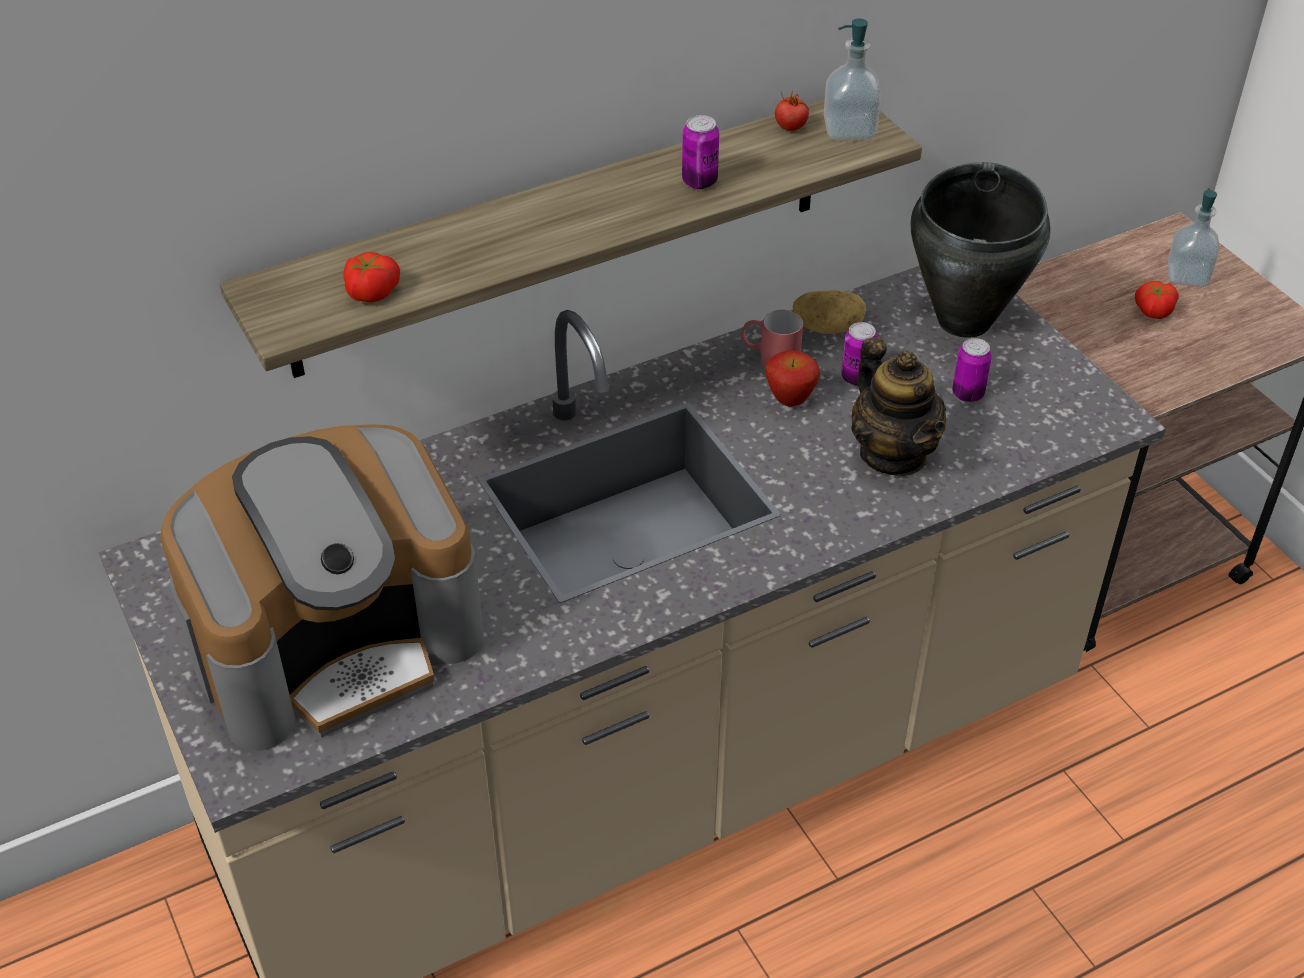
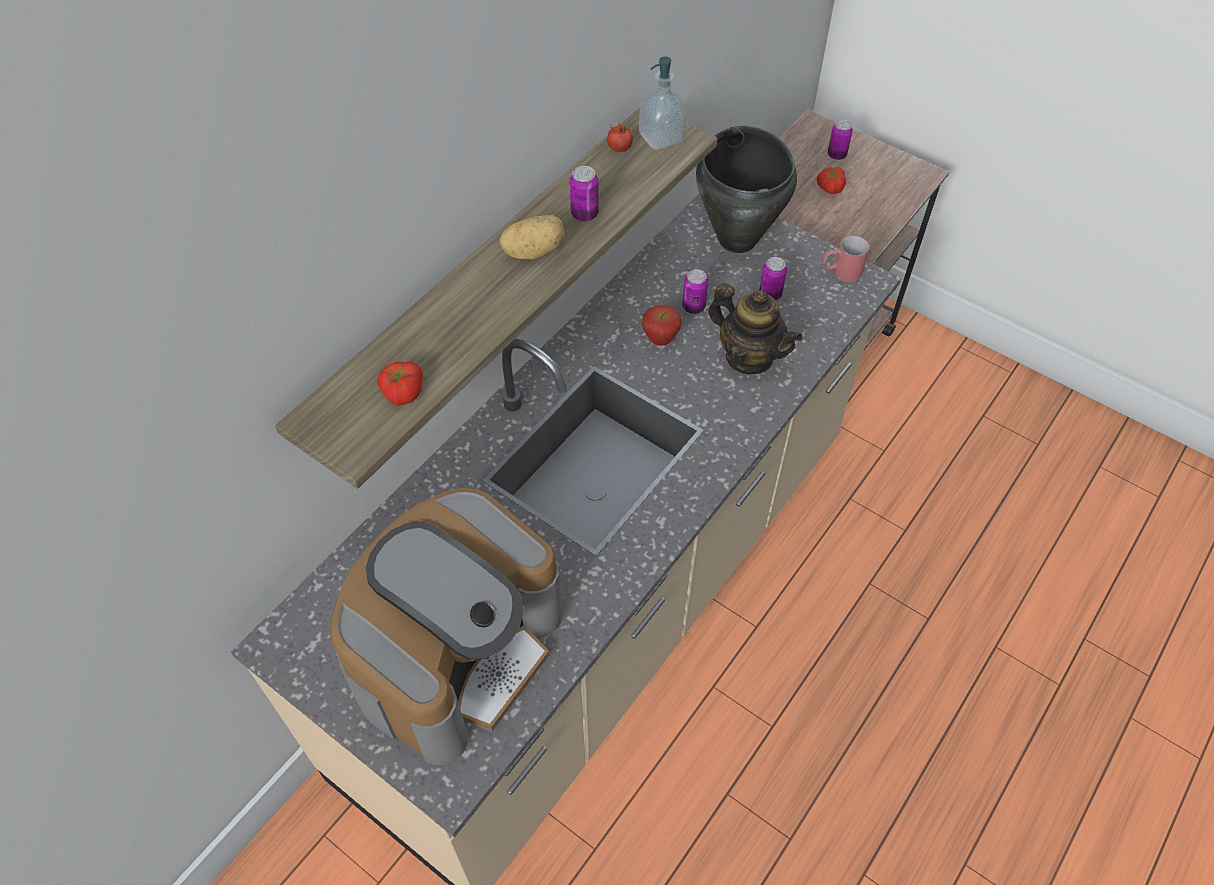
camera: 25 degrees left, 10 degrees up
red mug [741,310,803,369] -> red mug moved to [822,236,869,282]
potato [793,290,866,334] -> potato moved to [499,215,565,259]
soap dispenser [1168,188,1219,287] -> can [828,120,853,160]

